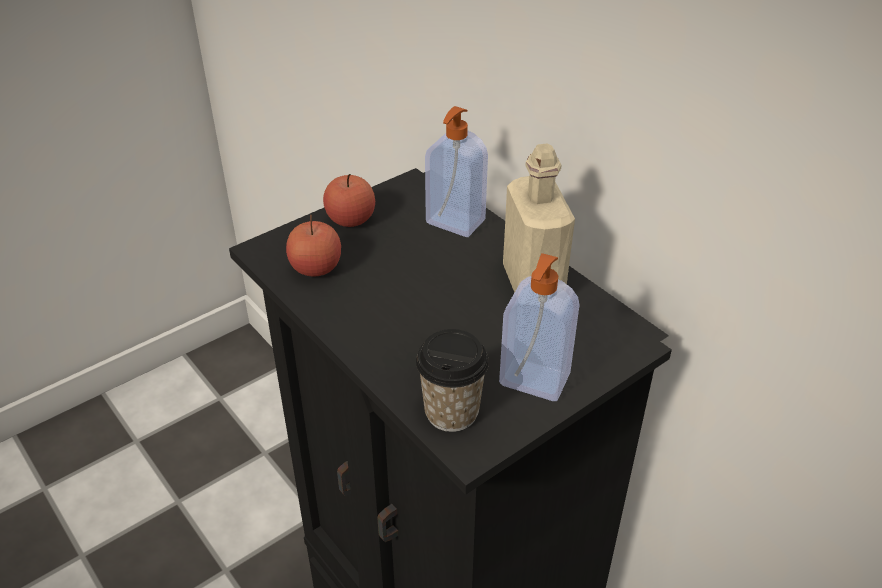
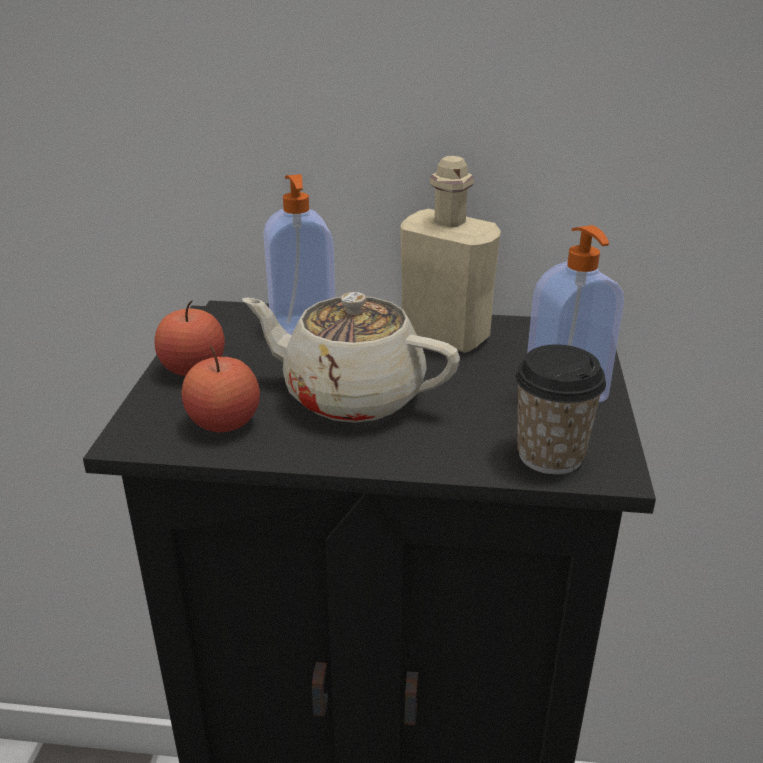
camera: 45 degrees left, 10 degrees down
none -> beige teapot [242,292,460,423]

